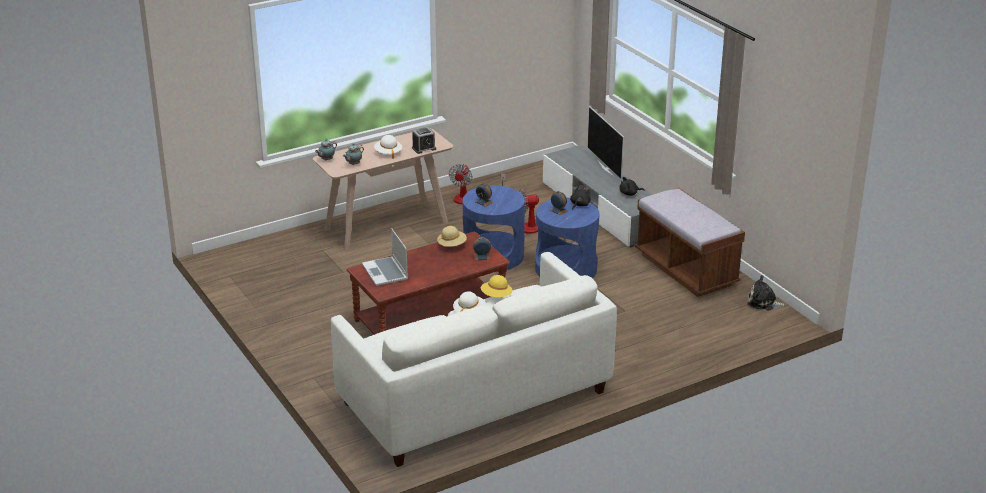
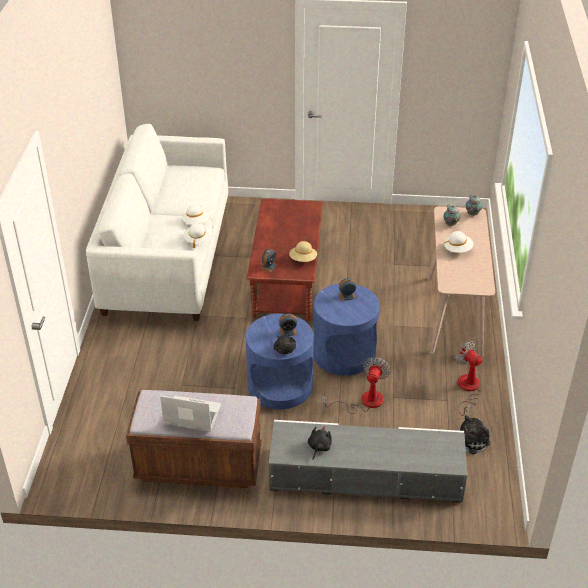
camera: 125 degrees right, 10 degrees up
laptop [362,228,408,286] -> laptop moved to [160,395,221,432]
alarm clock [412,127,436,154] -> none
yellow hat [481,275,513,297] -> white hat [184,223,212,248]
television [587,106,624,180] -> none
plush toy [748,275,787,311] -> plush toy moved to [460,415,490,454]

